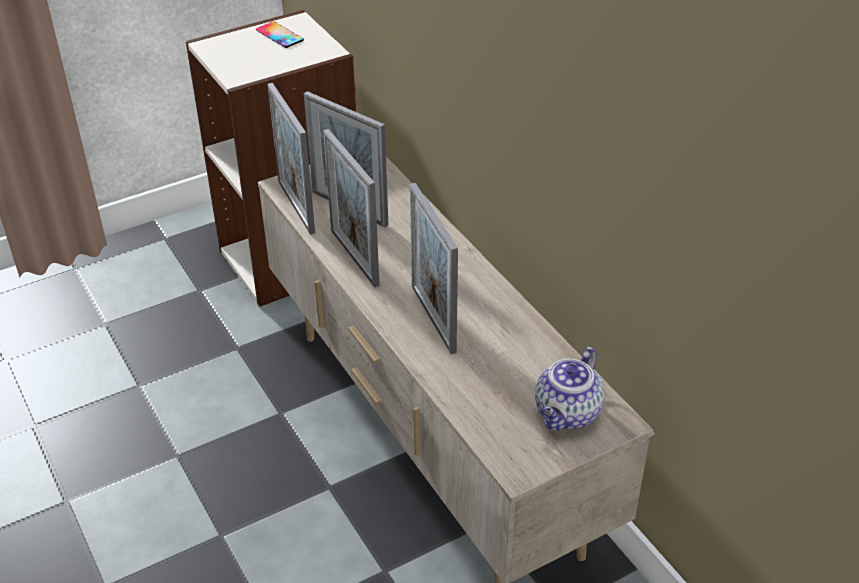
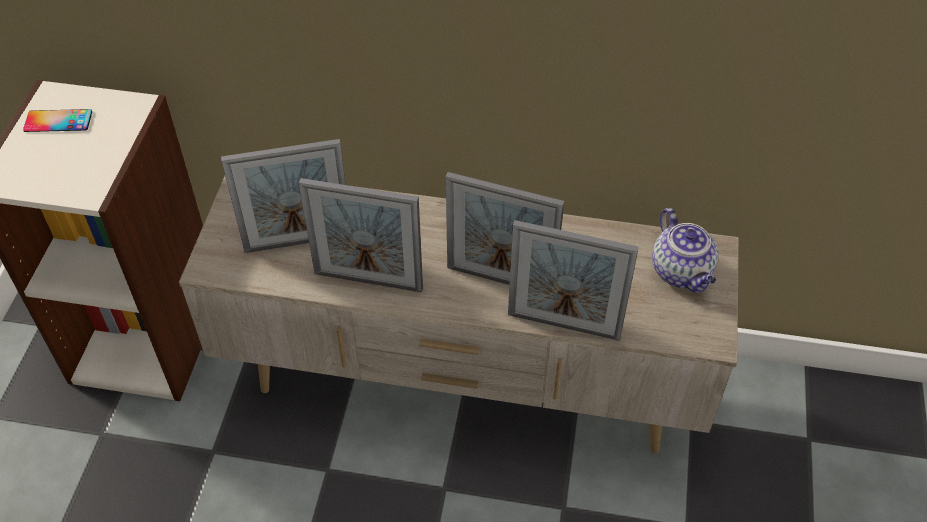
camera: 50 degrees left, 10 degrees up
picture frame [268,83,315,235] -> picture frame moved to [508,220,639,341]

